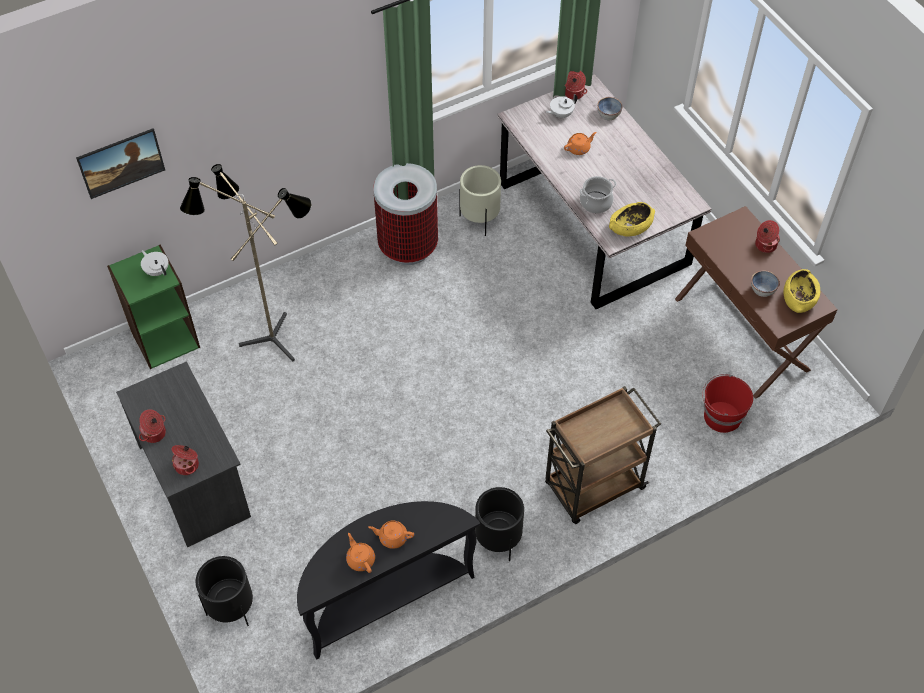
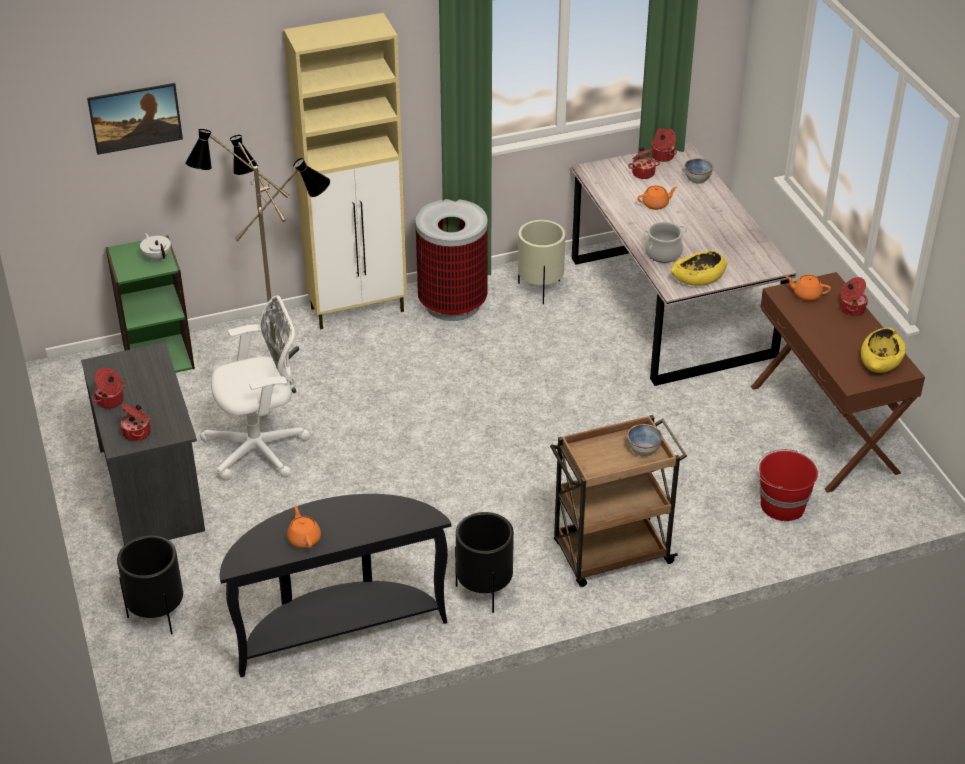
camera: 10 degrees right, 15 degrees down
orange teapot [368,520,414,549] -> orange teapot moved to [785,275,831,301]
white teapot [546,94,578,118] -> cooking pot [628,147,660,179]
bowl [751,270,779,297] -> bowl moved to [627,424,662,456]
none -> white office chair [200,295,310,480]
none -> beige cabinet [284,13,407,329]

